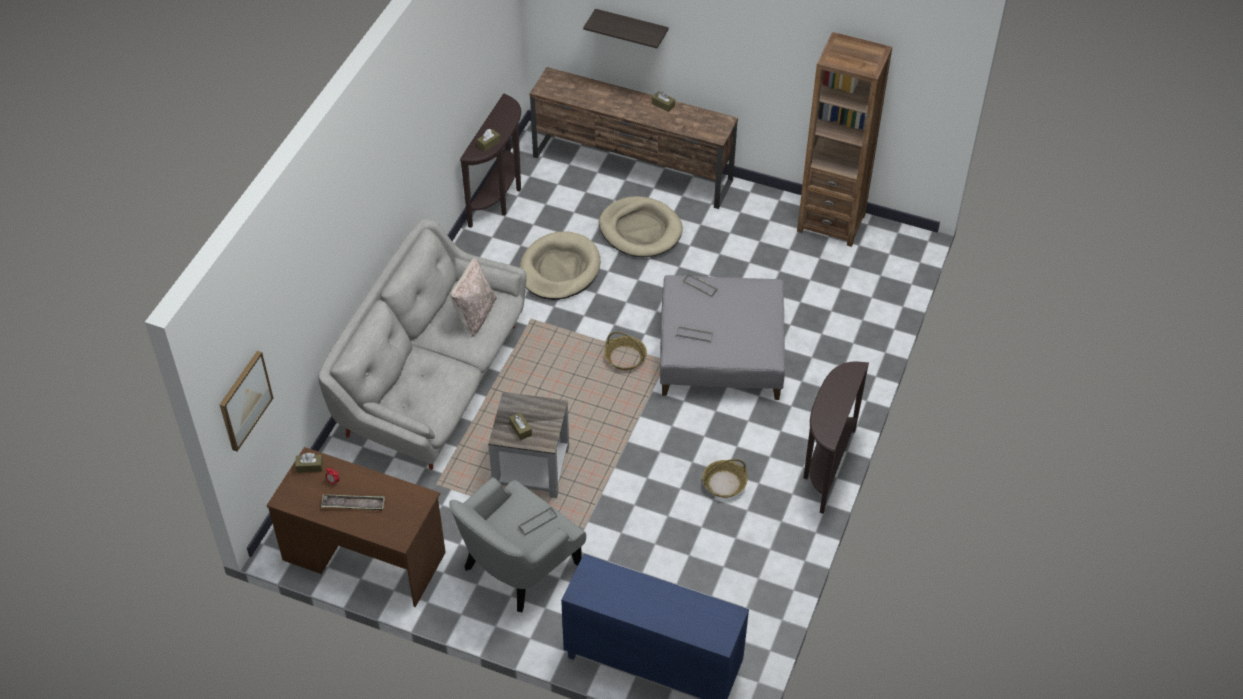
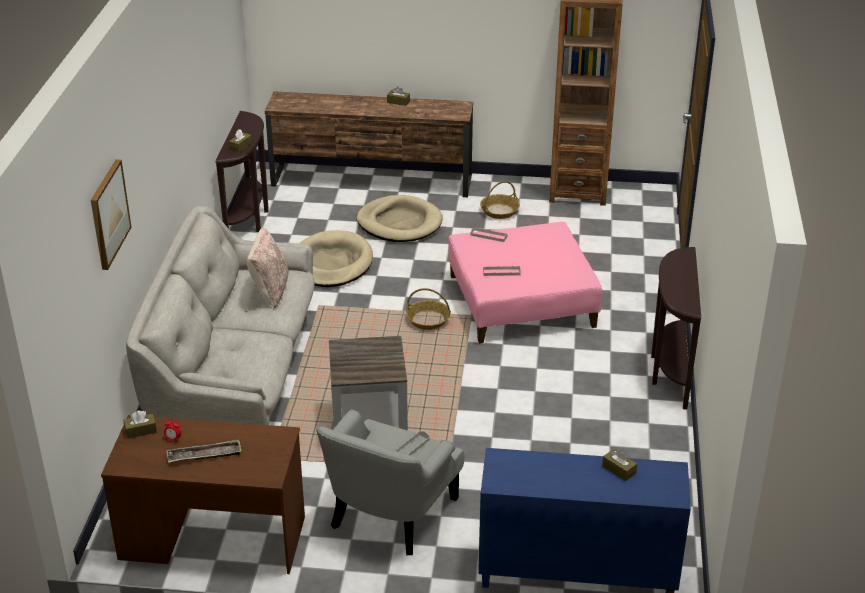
camera: 15 degrees left, 15 degrees down
picture [220,351,273,451] -> picture moved to [91,159,131,270]
brown tissue box [509,412,532,440] -> brown tissue box moved to [602,449,637,481]
shelf [583,9,669,48] -> none
grey ottoman [660,275,785,400] -> pink ottoman [448,222,602,343]
basket [702,459,747,498] -> basket moved to [480,181,520,219]

